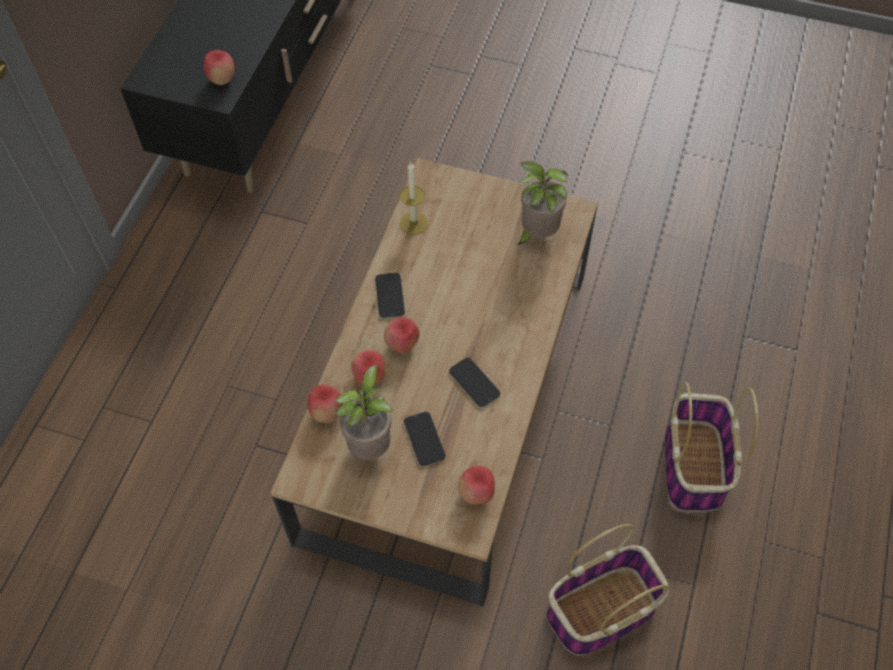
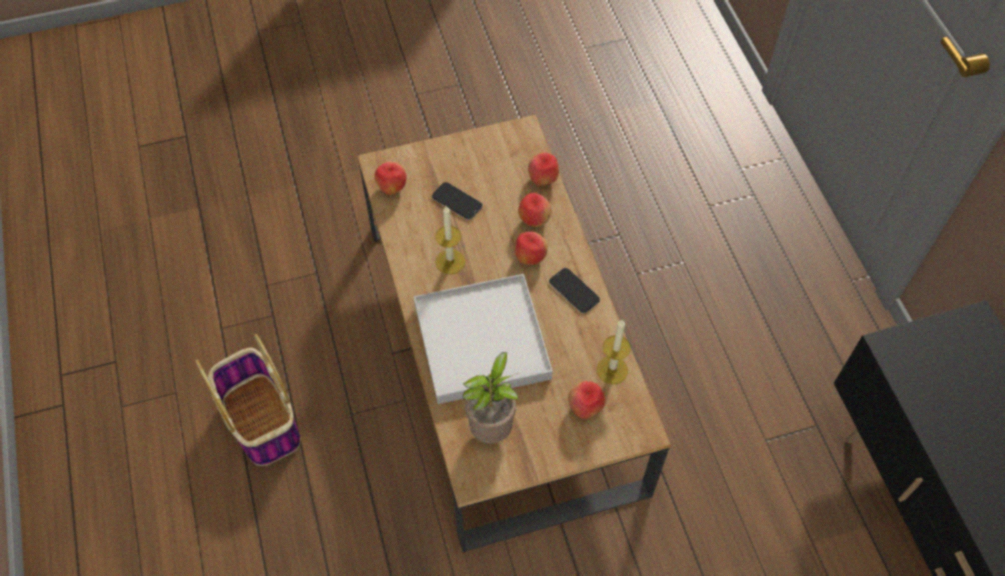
camera: 145 degrees right, 0 degrees up
apple [204,50,235,85] -> apple moved to [568,381,605,419]
potted plant [335,365,392,460] -> none
phone [449,358,501,408] -> candle [435,206,465,274]
basket [546,524,669,656] -> none
none -> white tray [414,274,553,404]

